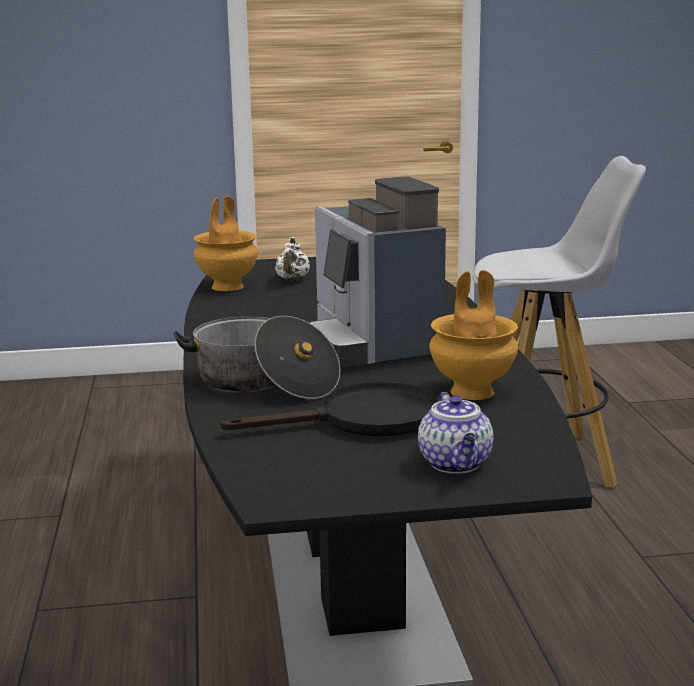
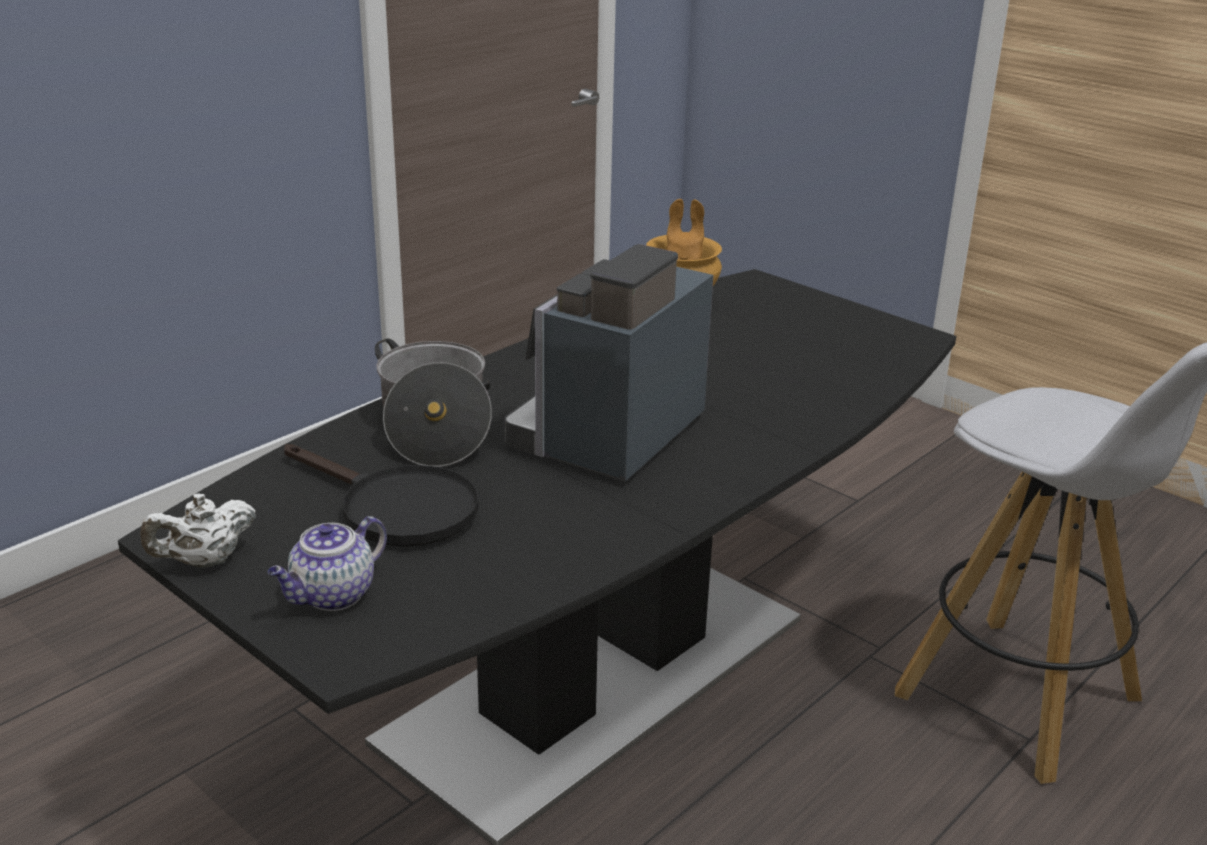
camera: 50 degrees right, 10 degrees up
white teapot [275,237,310,281] -> white teapot moved to [140,493,256,568]
brown vase [429,270,518,400] -> none

